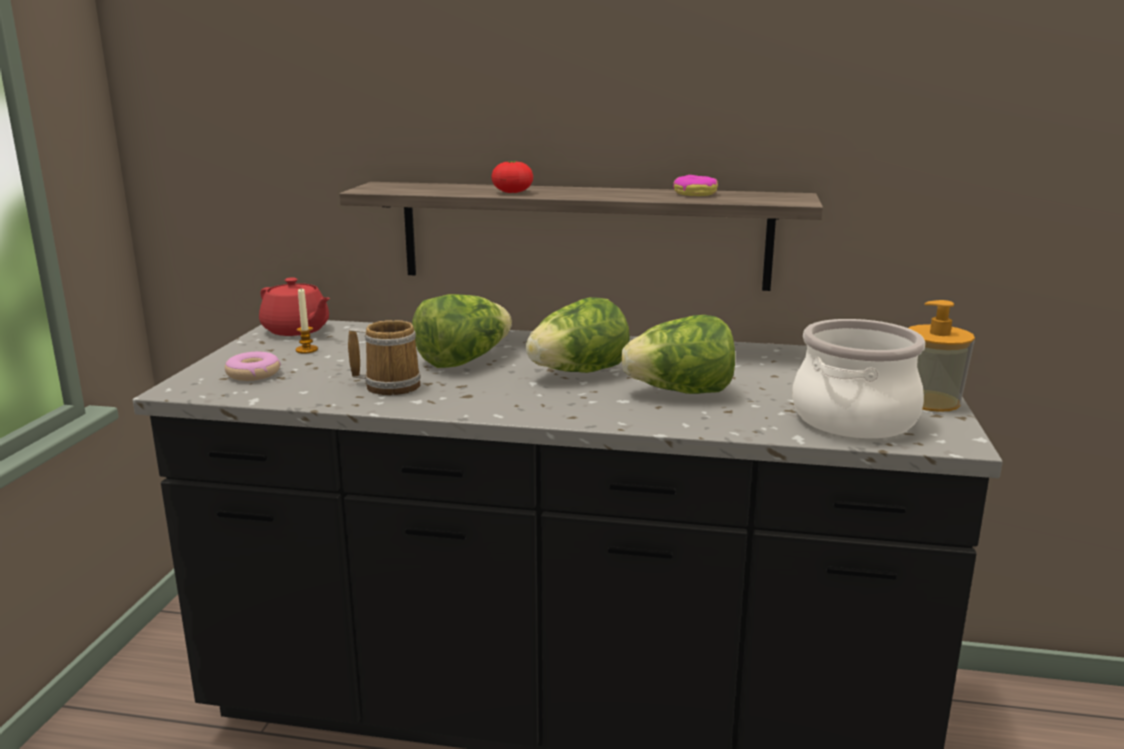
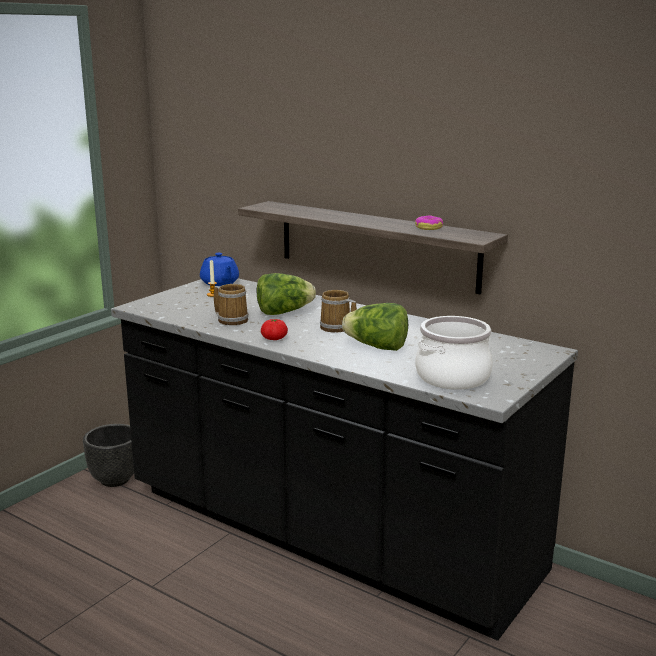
camera: 25 degrees right, 0 degrees up
donut [225,352,281,381] -> none
red teapot [259,277,330,336] -> blue teapot [200,253,239,286]
tomato [491,161,533,193] -> tomato moved to [261,319,288,340]
lettuce [526,297,630,373] -> mug [320,290,357,333]
soap dispenser [909,300,975,412] -> none
none -> black planter [83,424,134,487]

